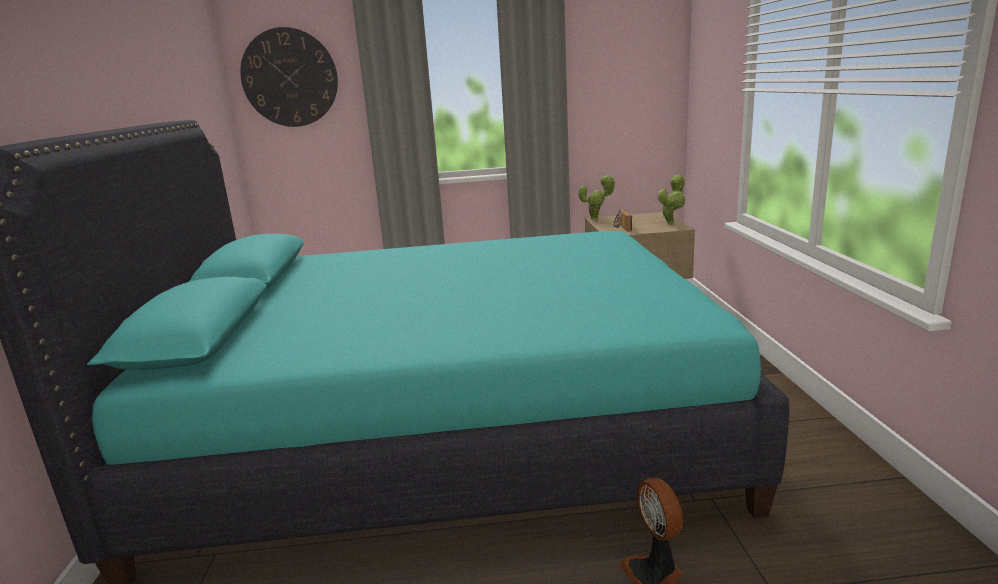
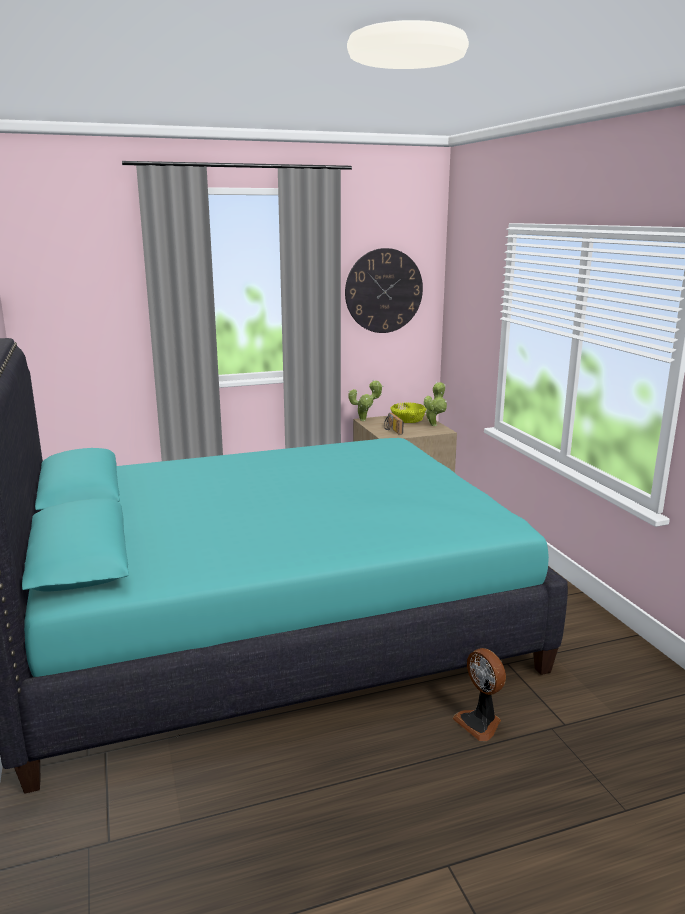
camera: 15 degrees left, 0 degrees up
wall clock [240,27,338,127] -> wall clock moved to [345,248,423,333]
none -> yellow bowl [390,402,427,423]

